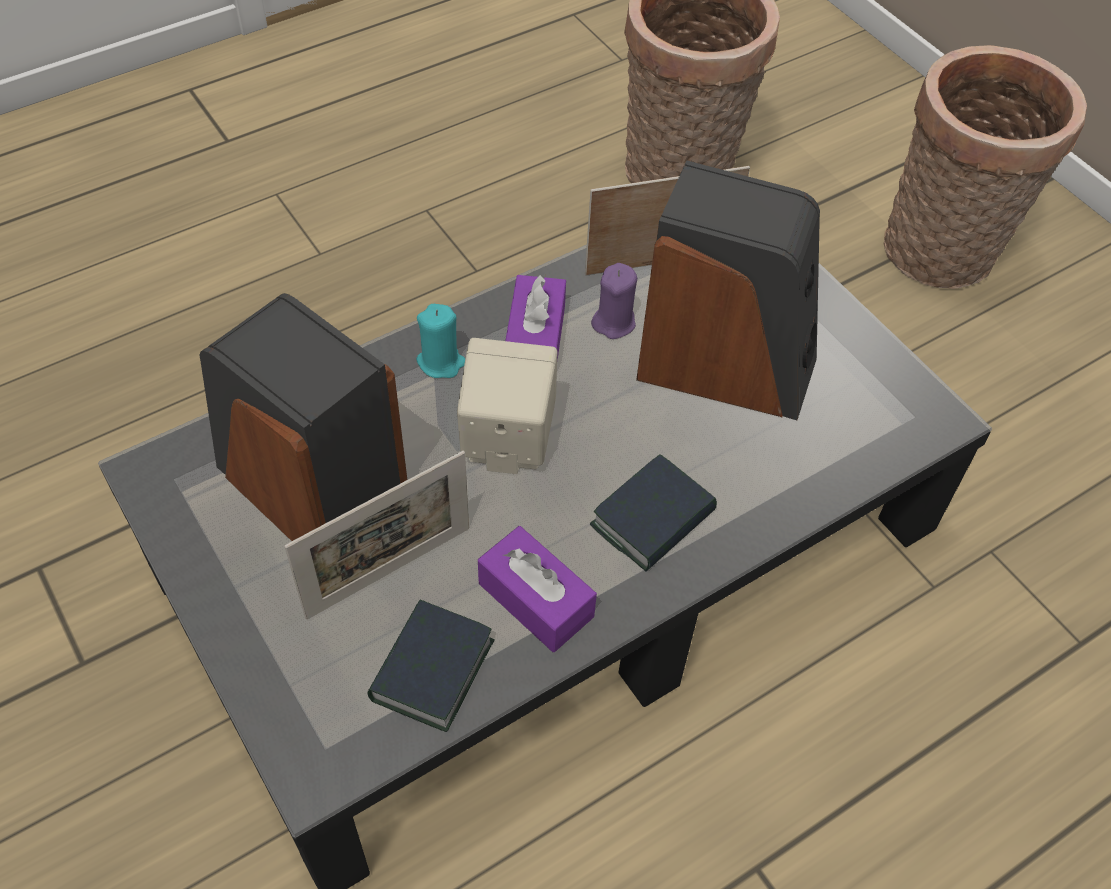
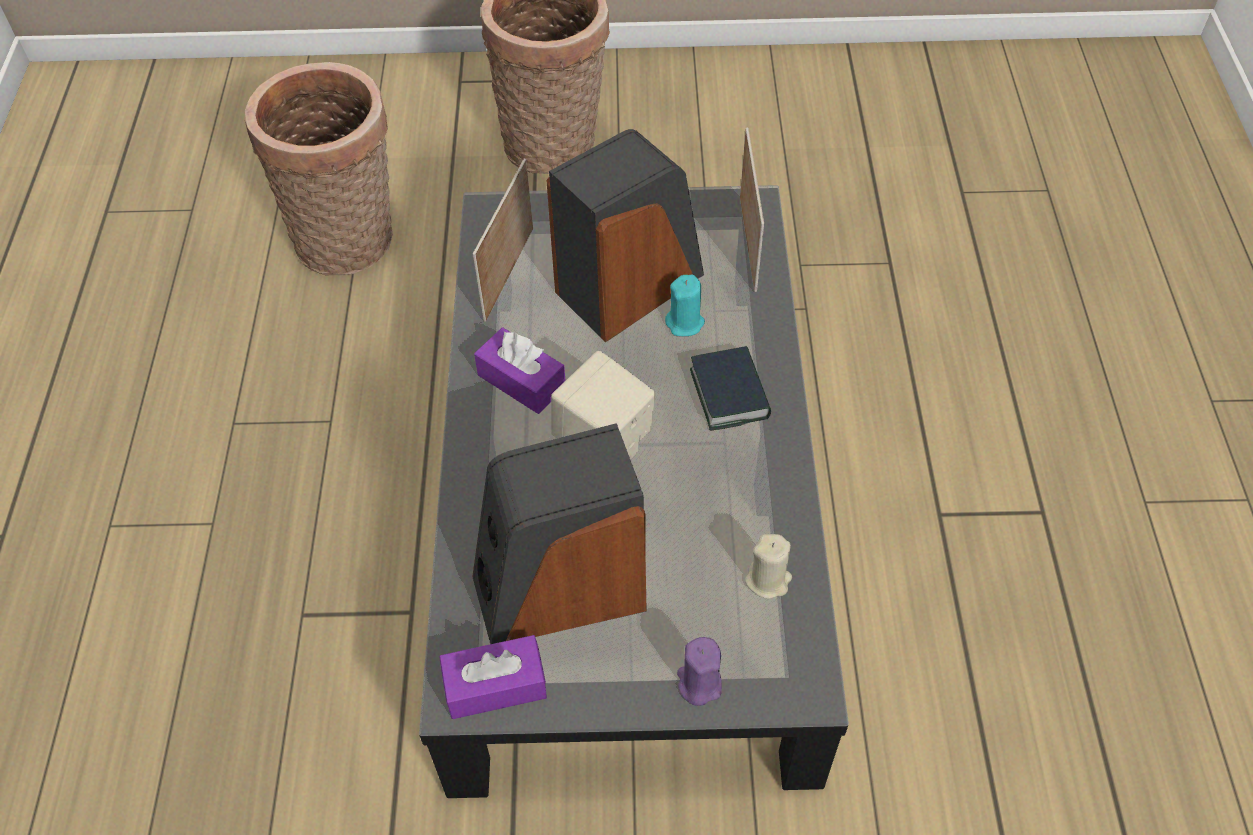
camera: 55 degrees left, 0 degrees up
picture frame [284,451,469,619] -> picture frame moved to [740,128,764,292]
book [368,600,495,732] -> beige candle [745,534,792,599]
turquoise candle [416,304,465,378] -> turquoise candle moved to [665,275,705,336]
purple tissue box [478,526,597,652] -> purple tissue box moved to [439,635,547,719]
purple candle [591,263,637,339] -> purple candle moved to [677,637,722,706]

